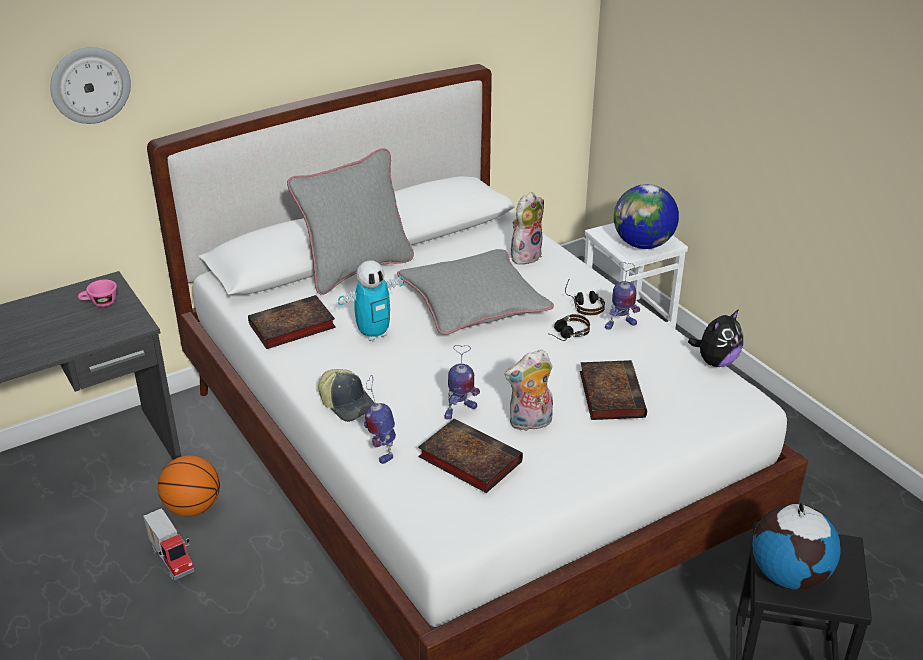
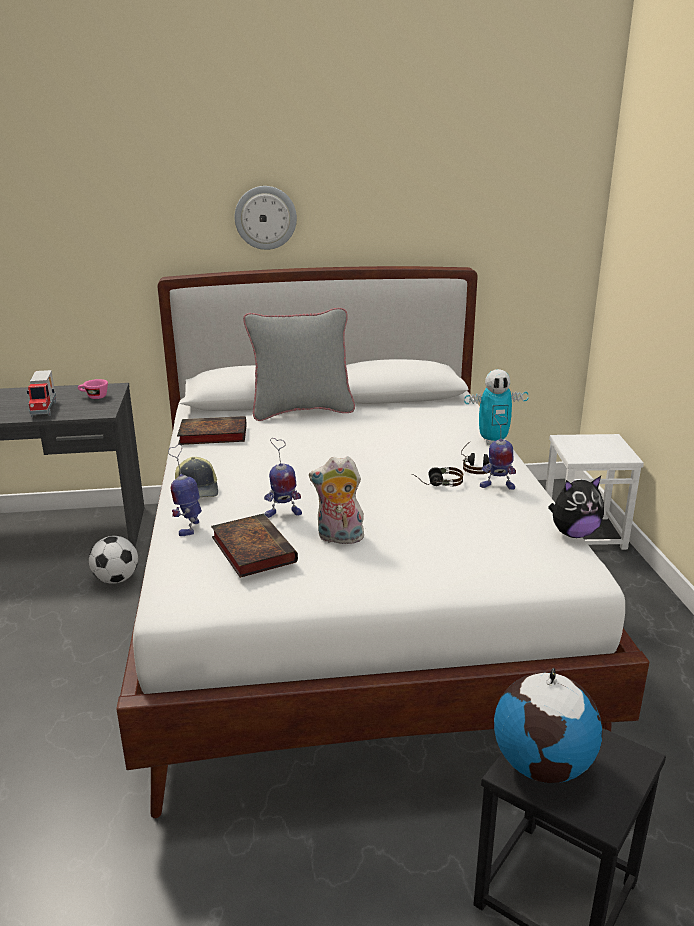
camera: 25 degrees right, 10 degrees down
wall clock [50,47,131,124] -> wall clock moved to [235,186,297,250]
toy truck [143,508,194,580] -> toy truck moved to [26,370,56,417]
basketball [158,455,220,516] -> football [89,536,138,584]
toy robot [338,261,404,341] -> toy robot moved to [464,369,529,445]
grey pillow [397,249,554,335] -> none
plush toy [511,192,544,266] -> none
book [580,360,647,420] -> none
globe [614,184,679,249] -> none

